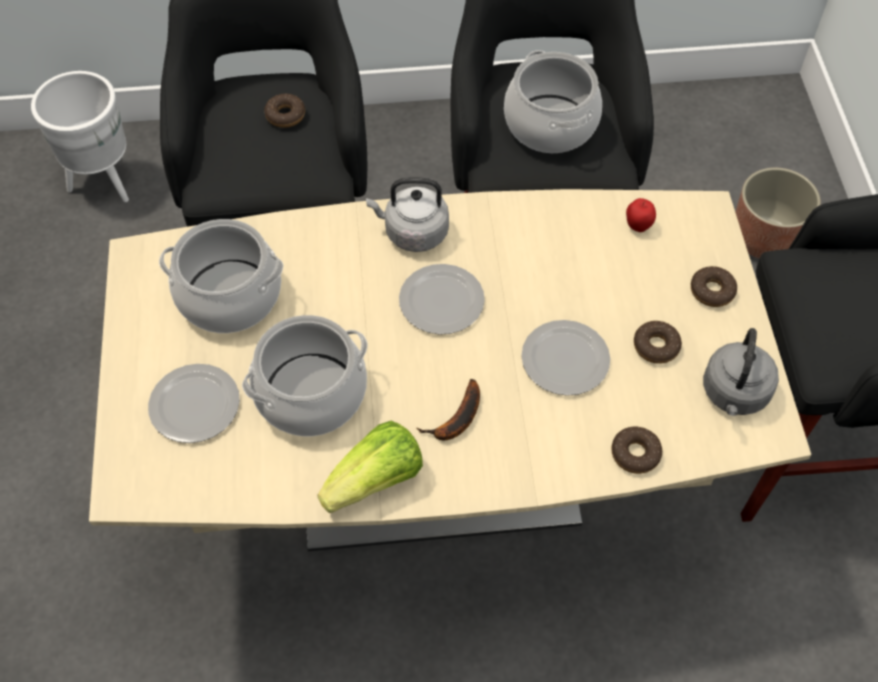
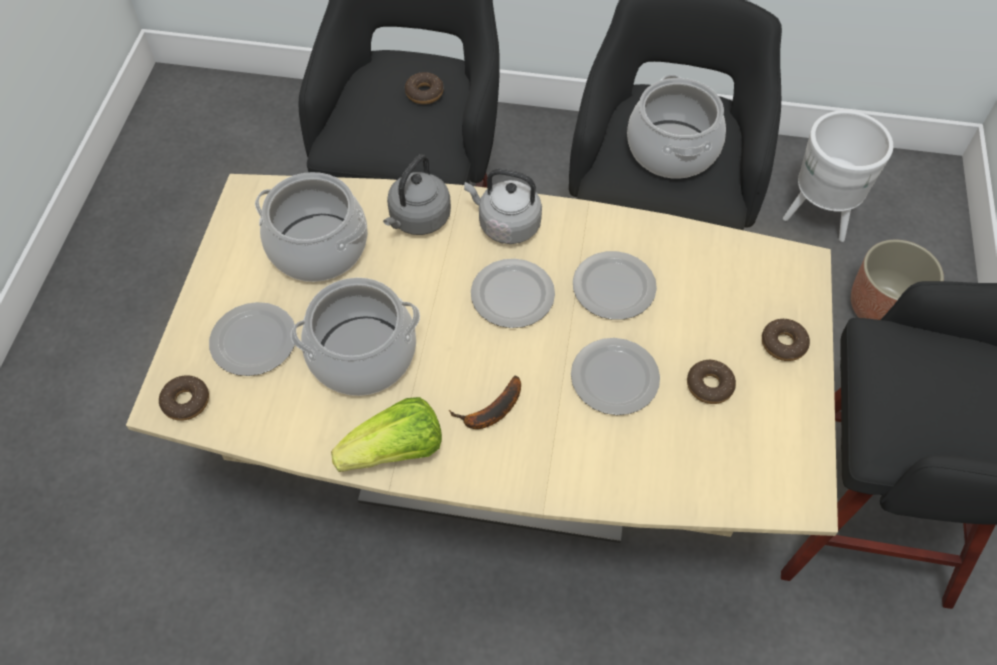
camera: 15 degrees right, 0 degrees up
white planter [31,71,129,202] -> white planter moved to [783,110,893,242]
donut [611,427,662,474] -> donut moved to [159,375,209,421]
apple [626,198,656,232] -> none
grey kettle [703,328,779,416] -> grey kettle moved to [383,154,451,235]
none -> plate [573,251,657,320]

